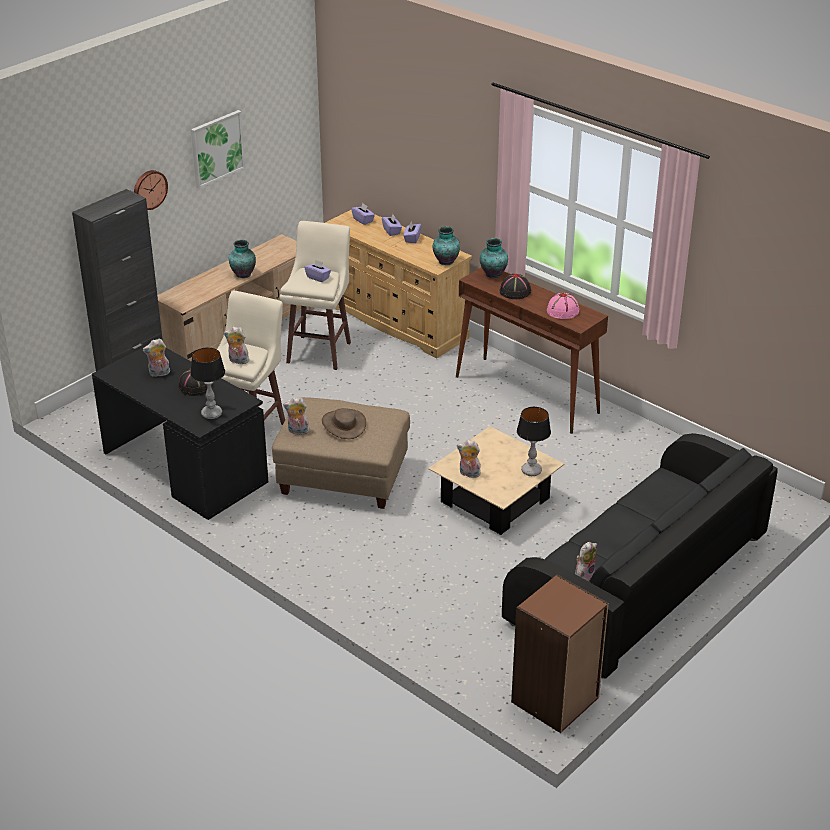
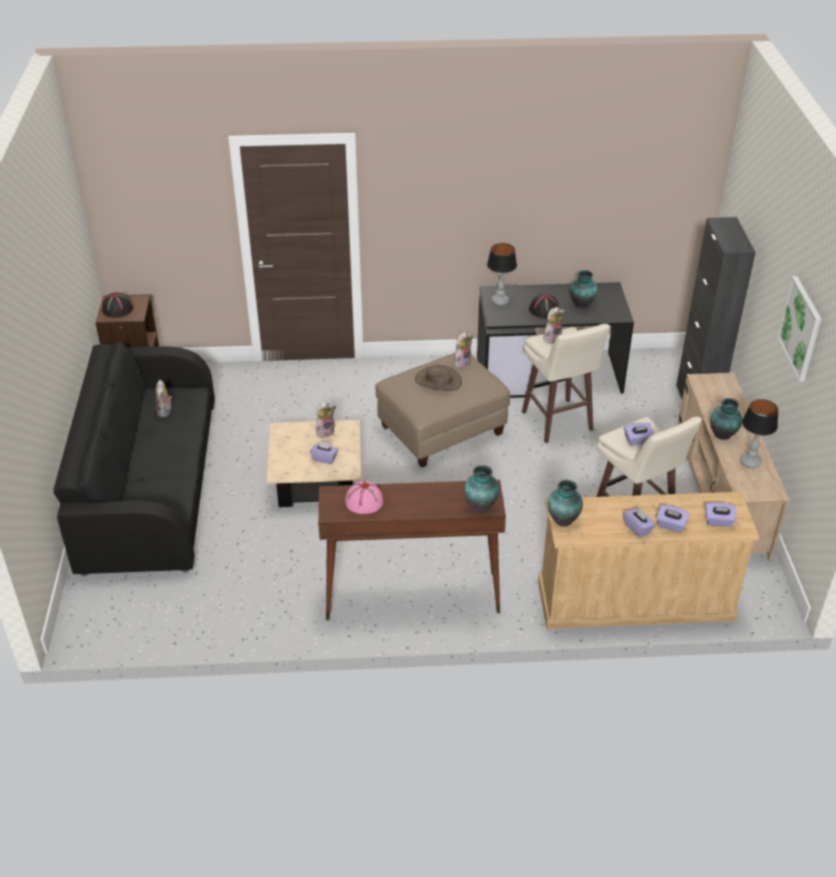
camera: 135 degrees right, 5 degrees up
wall clock [134,170,168,210] -> none
plush toy [143,338,170,377] -> vase [570,270,597,308]
black hat [499,274,531,299] -> black hat moved to [102,292,134,318]
table lamp [517,407,551,476] -> table lamp moved to [740,399,778,468]
none -> purple tissue box [310,441,338,464]

